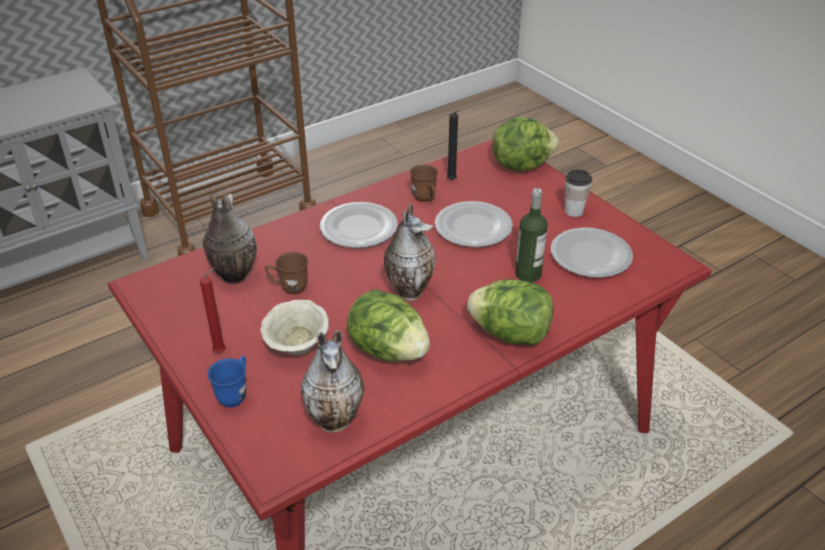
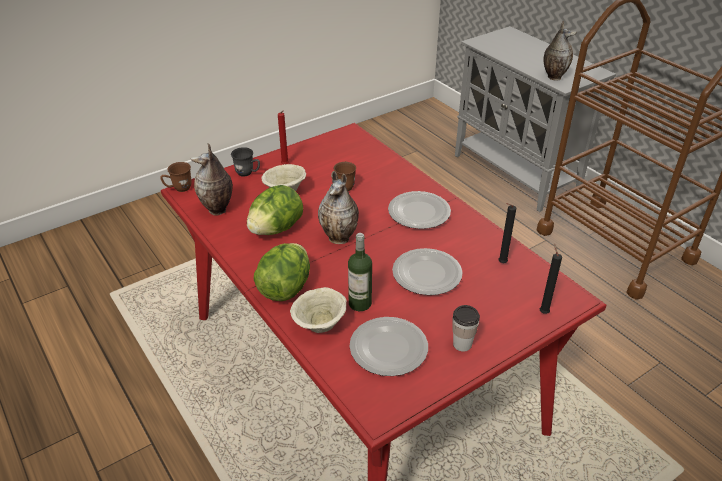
camera: 90 degrees right, 0 degrees up
vase [203,194,257,284] -> vase moved to [543,21,577,81]
blue mug [207,356,246,408] -> grey mug [231,147,260,177]
brown mug [410,165,438,202] -> brown mug moved to [160,162,192,192]
lettuce [492,117,559,171] -> black candle [540,244,562,314]
none -> beige bowl [290,287,347,333]

